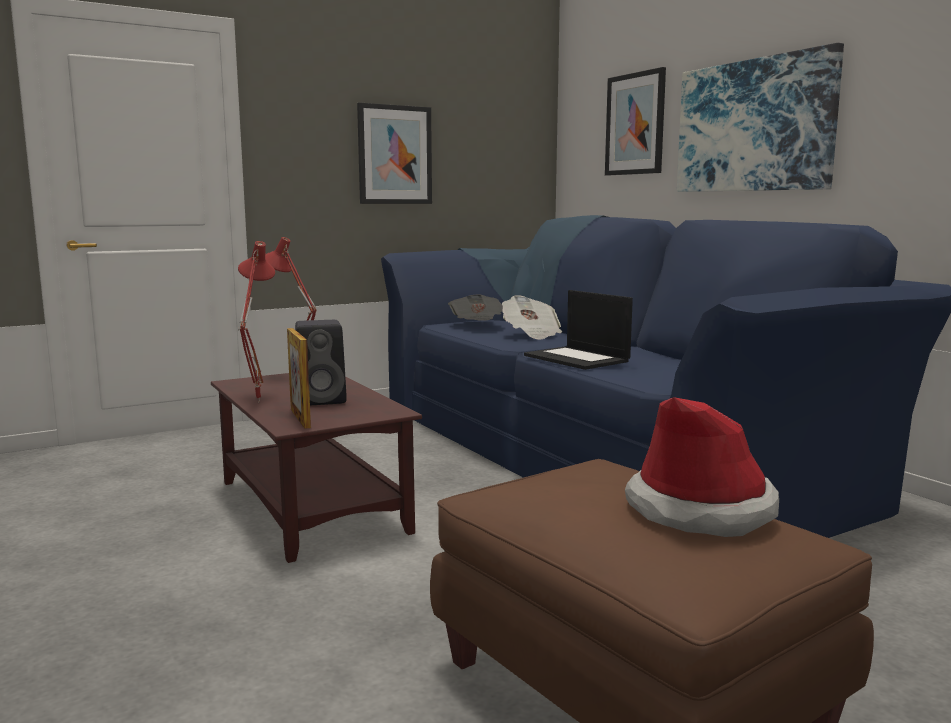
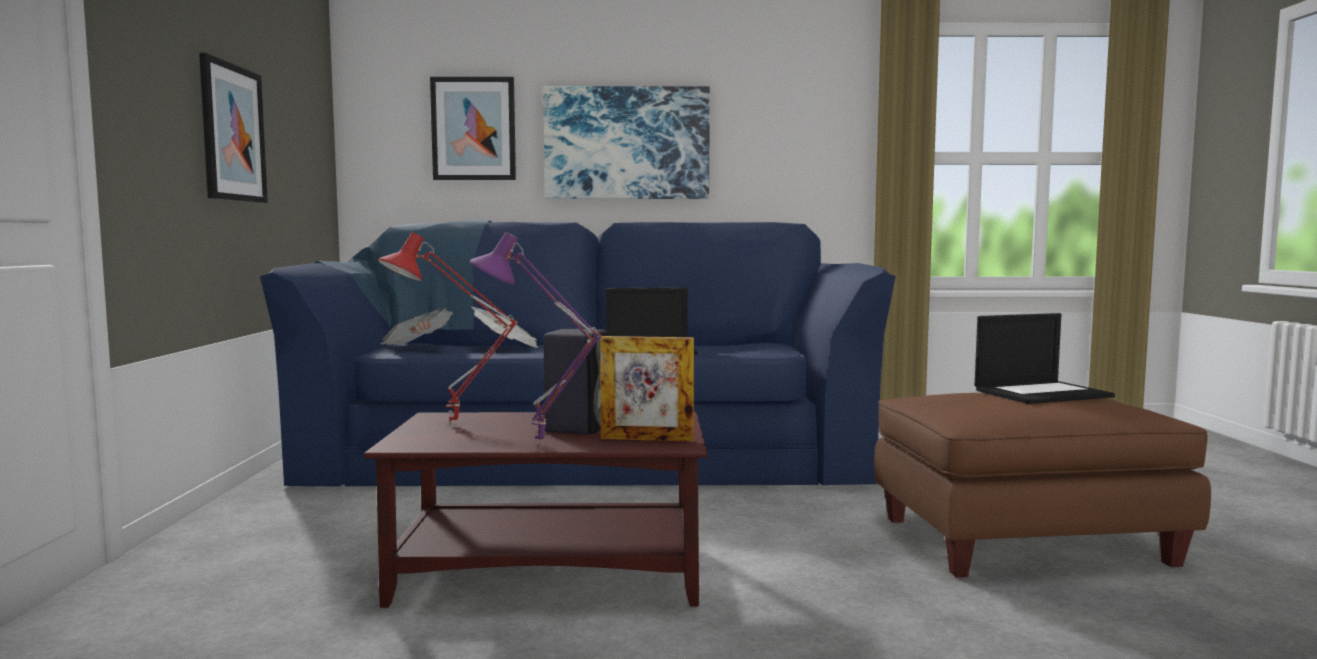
camera: 60 degrees left, 5 degrees down
red table lamp [238,241,275,403] -> purple table lamp [469,232,602,445]
hat [625,397,779,537] -> laptop [975,313,1115,404]

